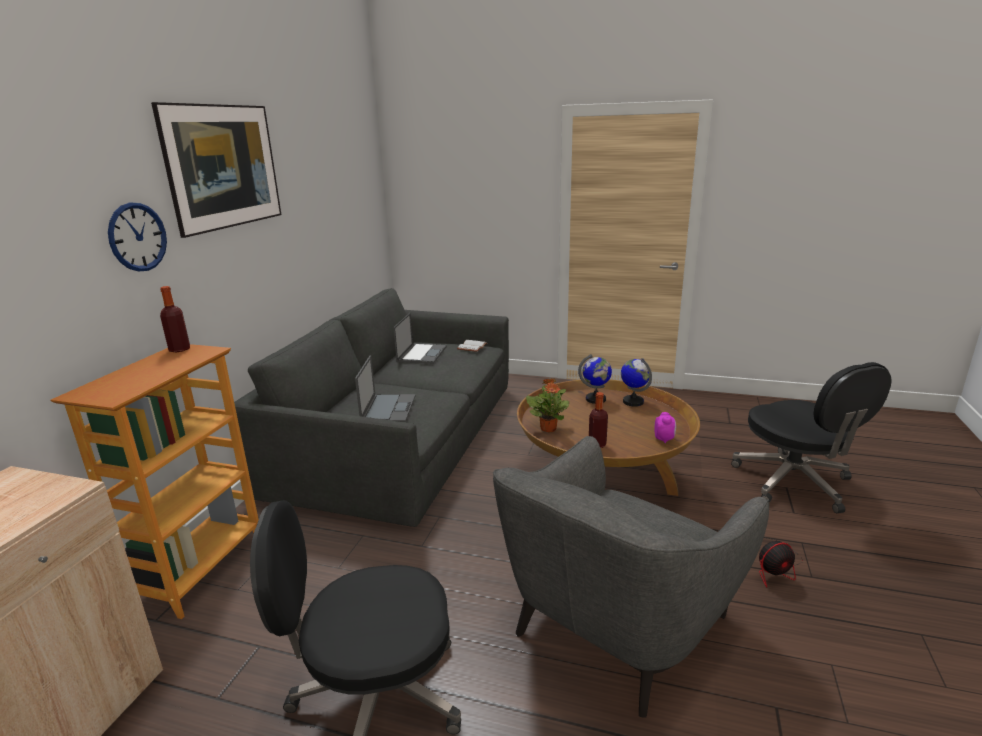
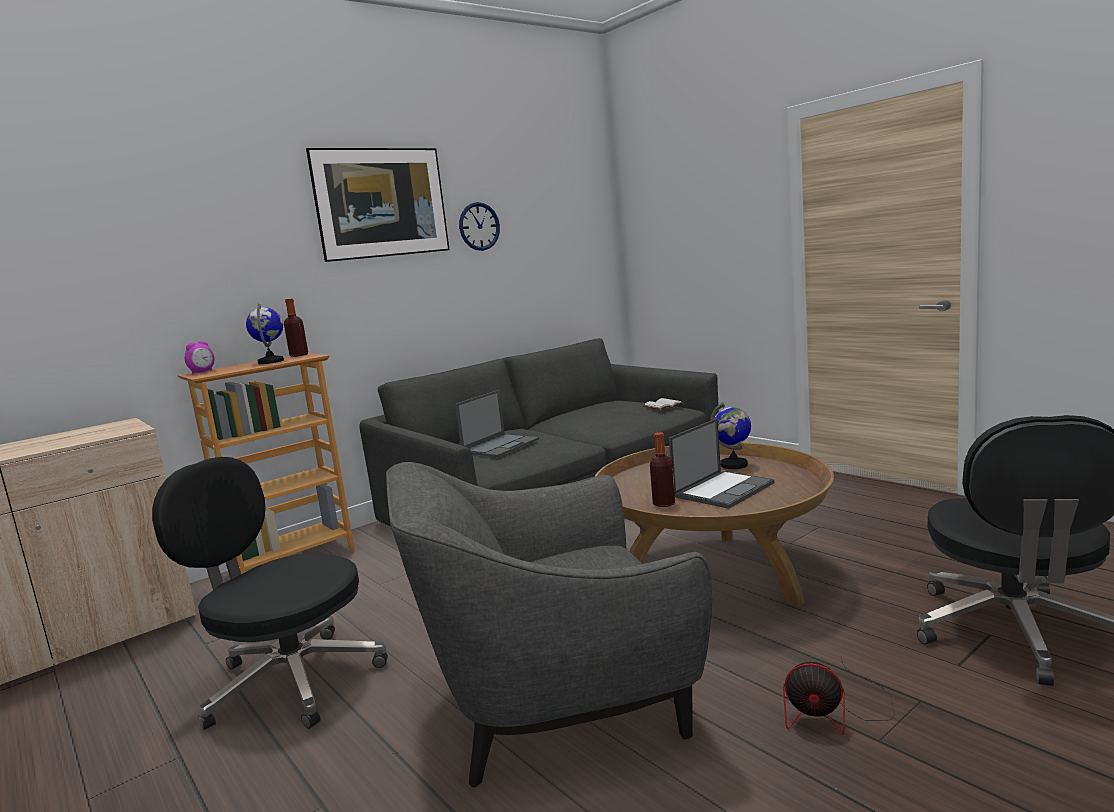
camera: 35 degrees right, 10 degrees down
wall clock [108,203,167,271] -> wall clock moved to [459,202,500,251]
laptop [393,313,447,364] -> laptop moved to [669,418,774,509]
potted plant [526,378,569,432] -> none
globe [621,358,652,407] -> globe moved to [246,303,284,364]
alarm clock [655,412,676,443] -> alarm clock moved to [185,341,215,373]

